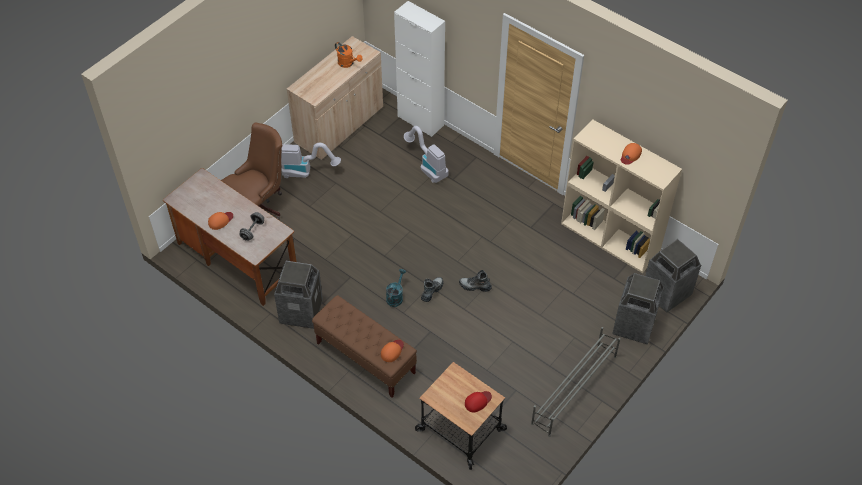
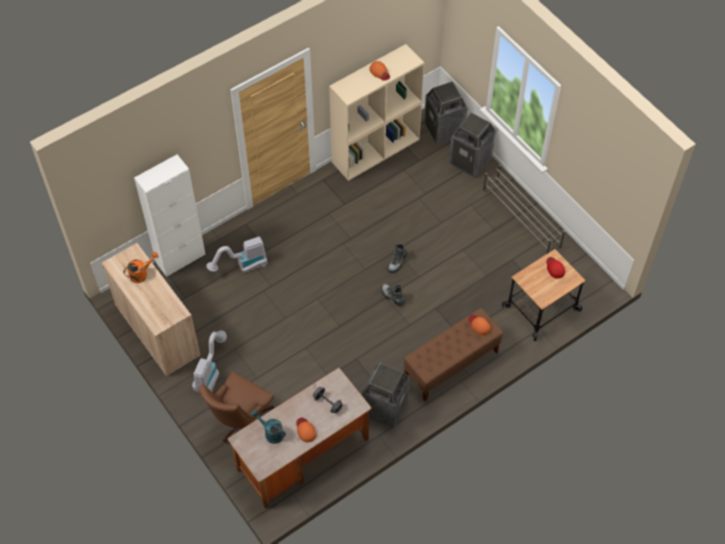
camera: 75 degrees left, 5 degrees up
brown office chair [221,123,282,220] -> brown office chair turned 120 degrees counterclockwise [199,371,274,442]
turquoise watering can [386,269,406,307] -> turquoise watering can moved to [251,410,286,444]

